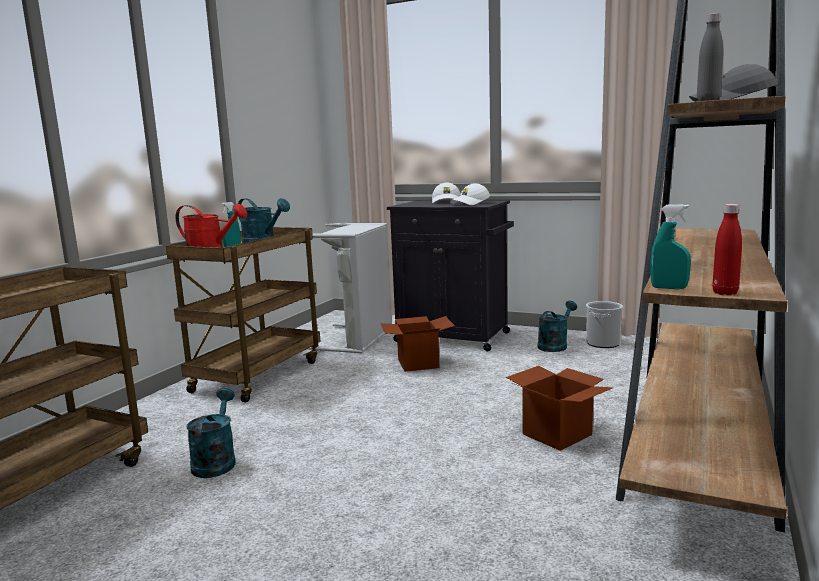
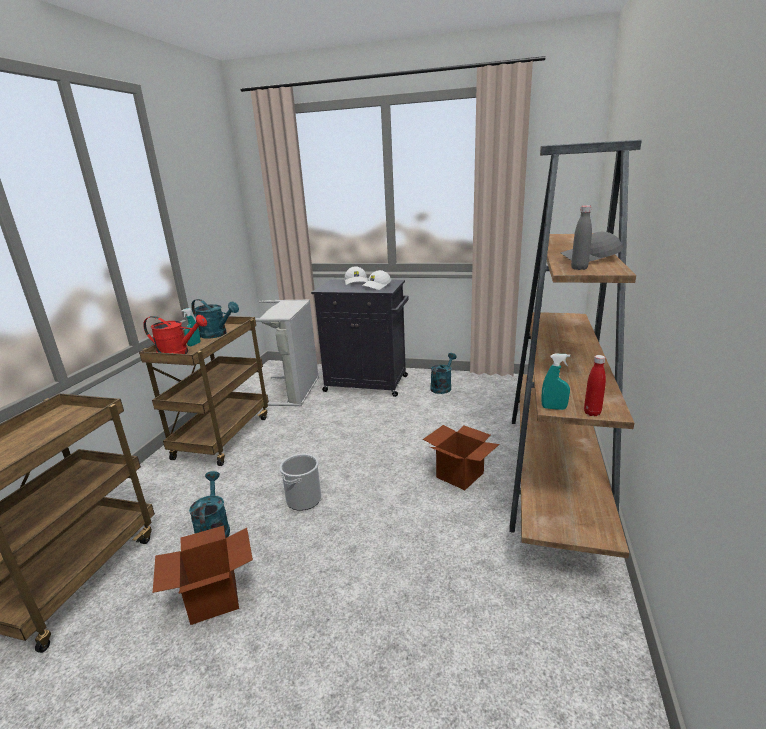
camera: 10 degrees left, 10 degrees up
cardboard box [380,316,455,372] -> cardboard box moved to [153,526,253,625]
bucket [586,301,623,348] -> bucket moved to [280,454,321,511]

